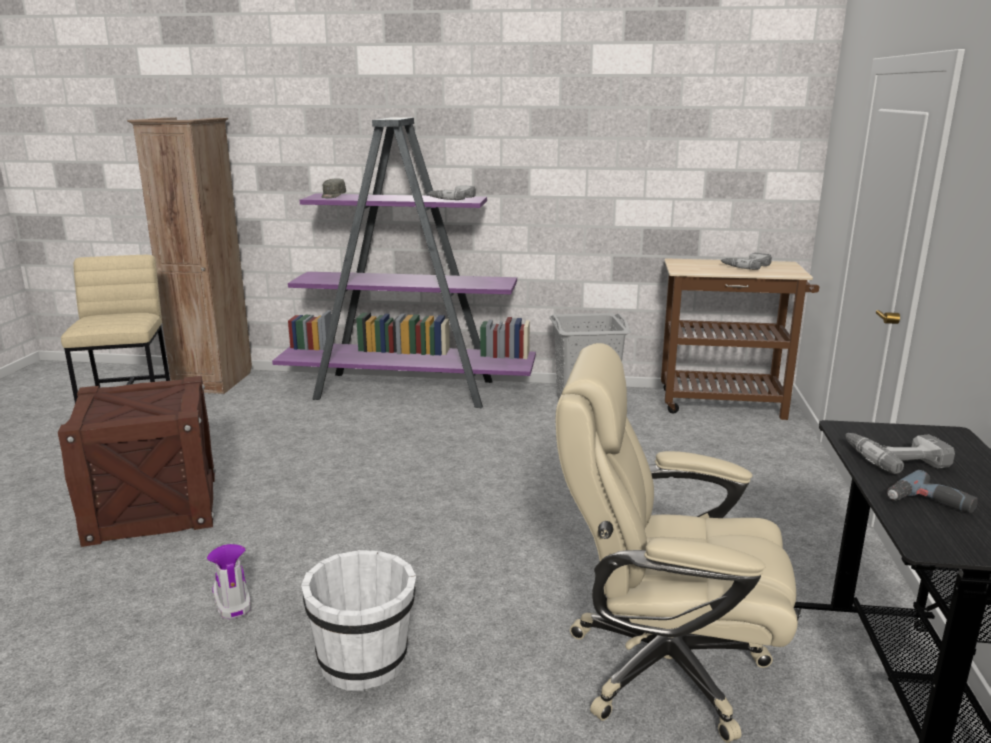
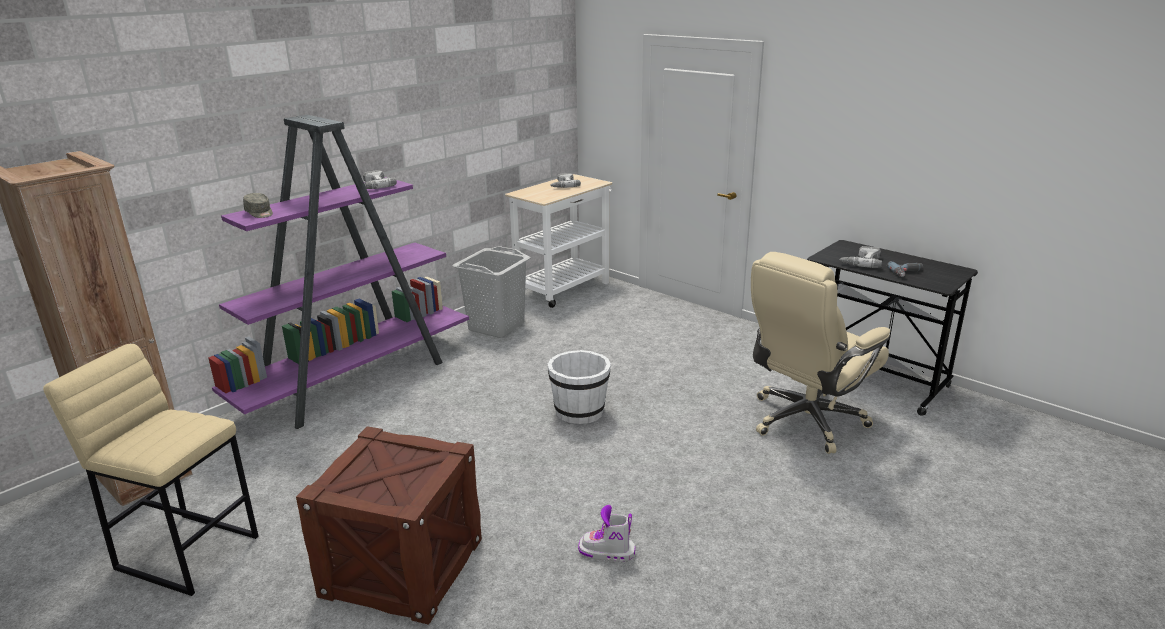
camera: 55 degrees left, 5 degrees up
white bucket [301,550,416,691] -> white bucket moved to [547,350,611,424]
brown cart [661,258,819,420] -> white cart [505,174,613,308]

